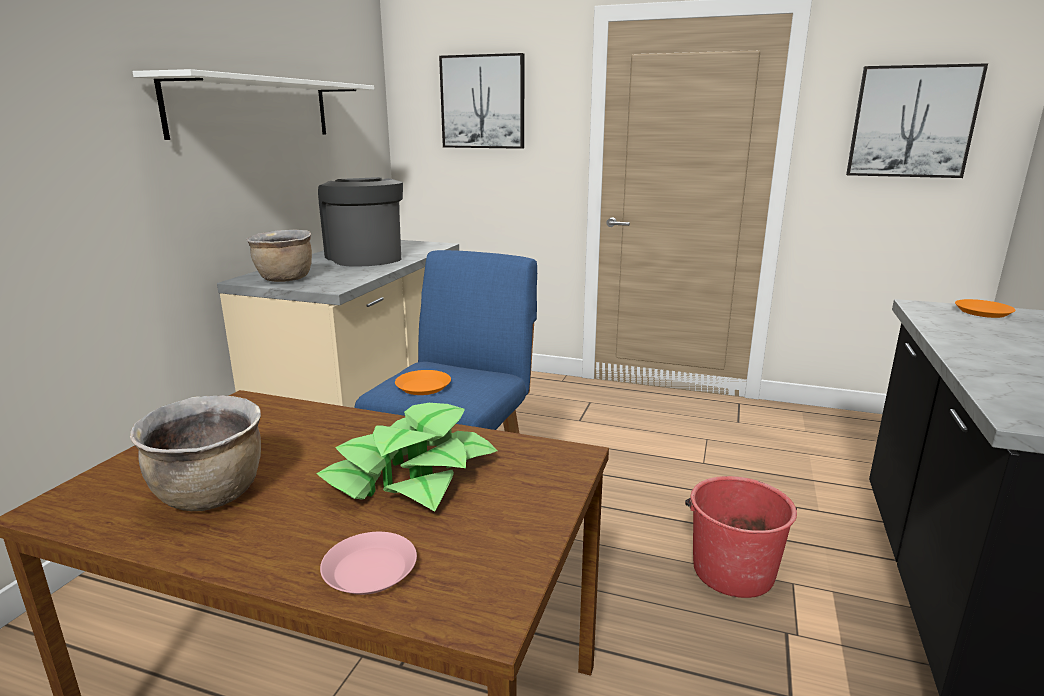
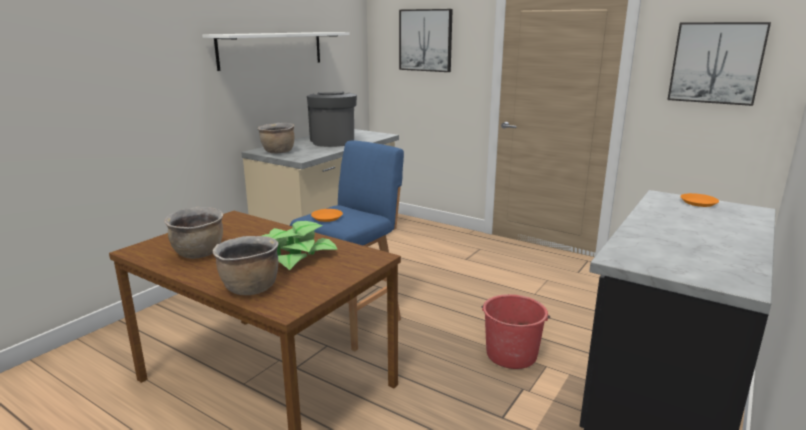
camera: 15 degrees right, 0 degrees up
pink plate [320,532,417,595] -> brown cooking pot [213,236,279,295]

